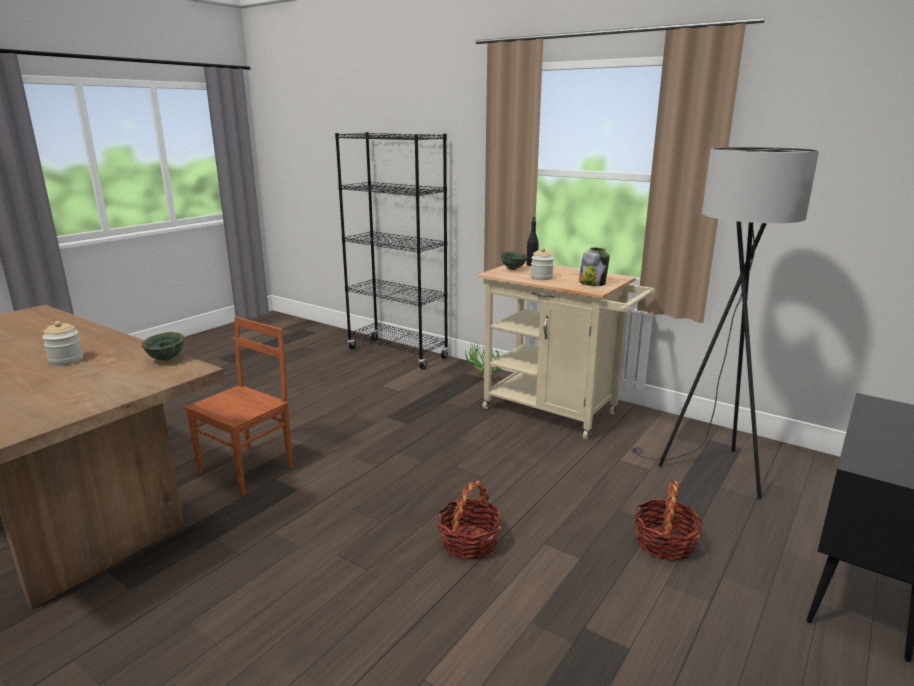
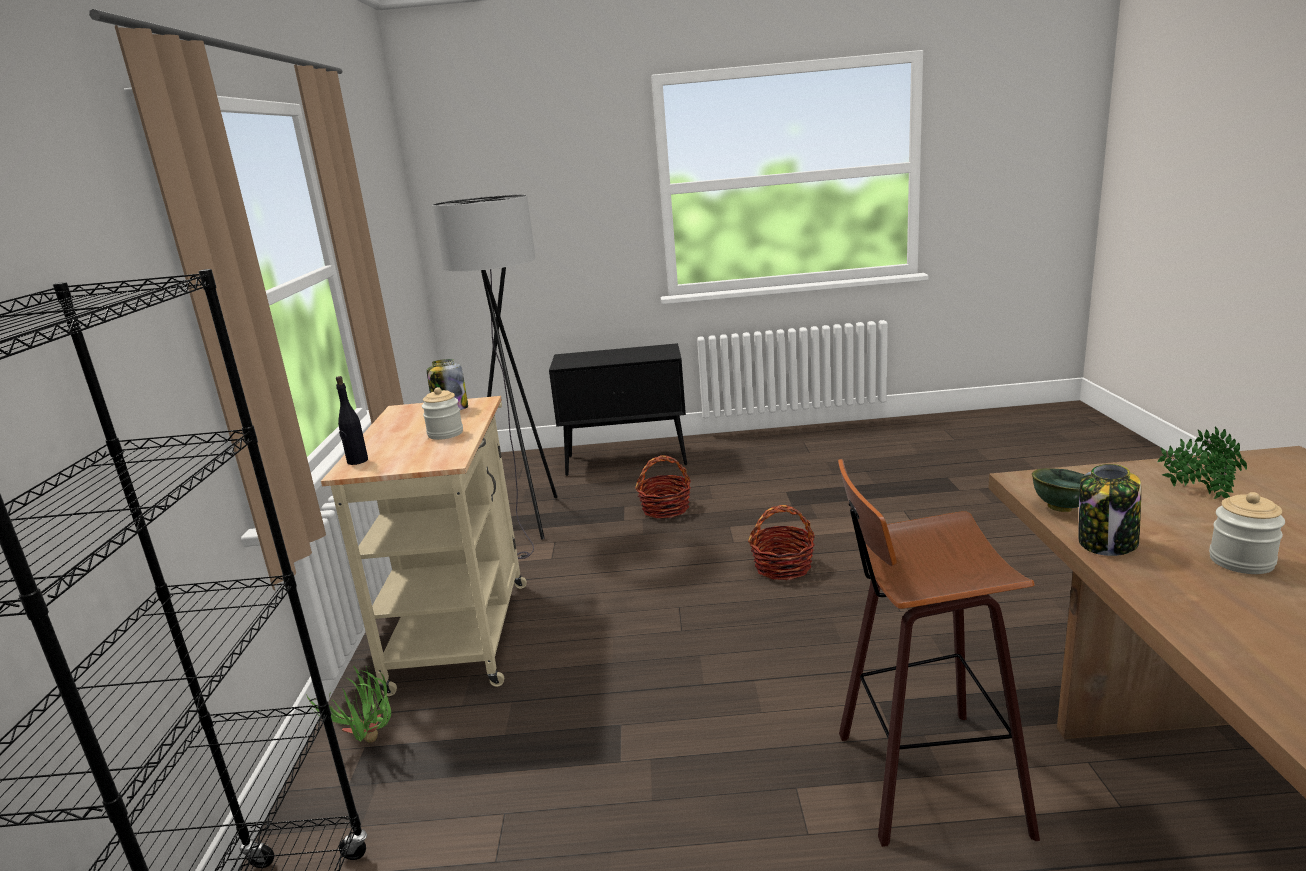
camera: 125 degrees left, 0 degrees up
brown chair [185,317,293,495] -> stool [838,459,1040,847]
green bowl [500,251,528,270] -> none
none -> jar [1079,464,1141,556]
none -> potted plant [1157,427,1247,499]

